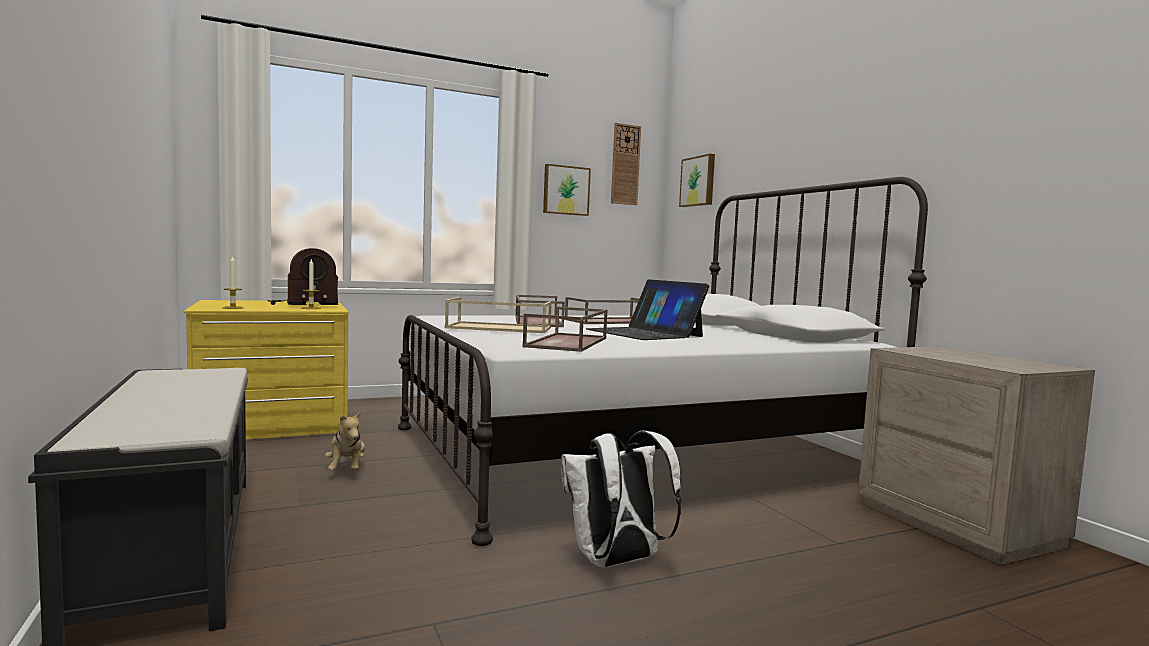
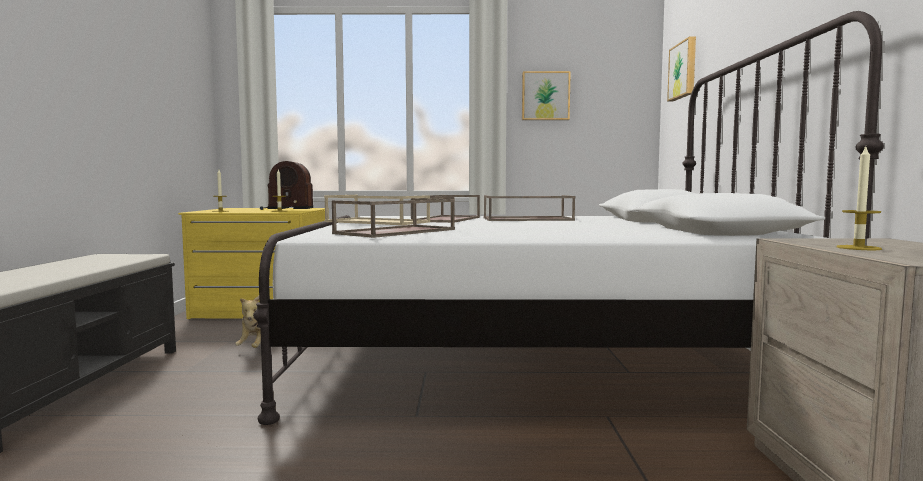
camera: 25 degrees right, 0 degrees up
white backpack [561,431,682,568] -> none
laptop [586,279,709,340] -> none
wall clock [611,123,641,205] -> none
none -> candle [837,147,882,250]

